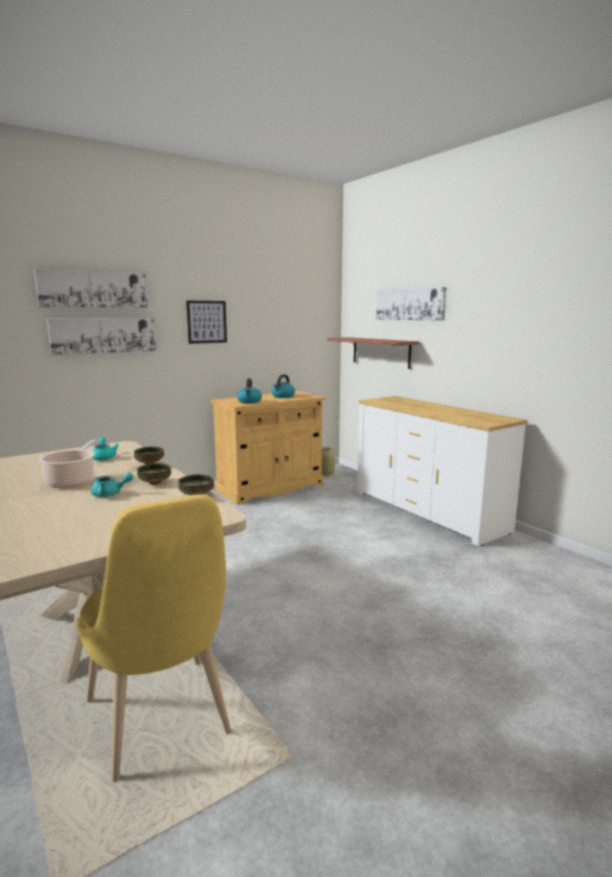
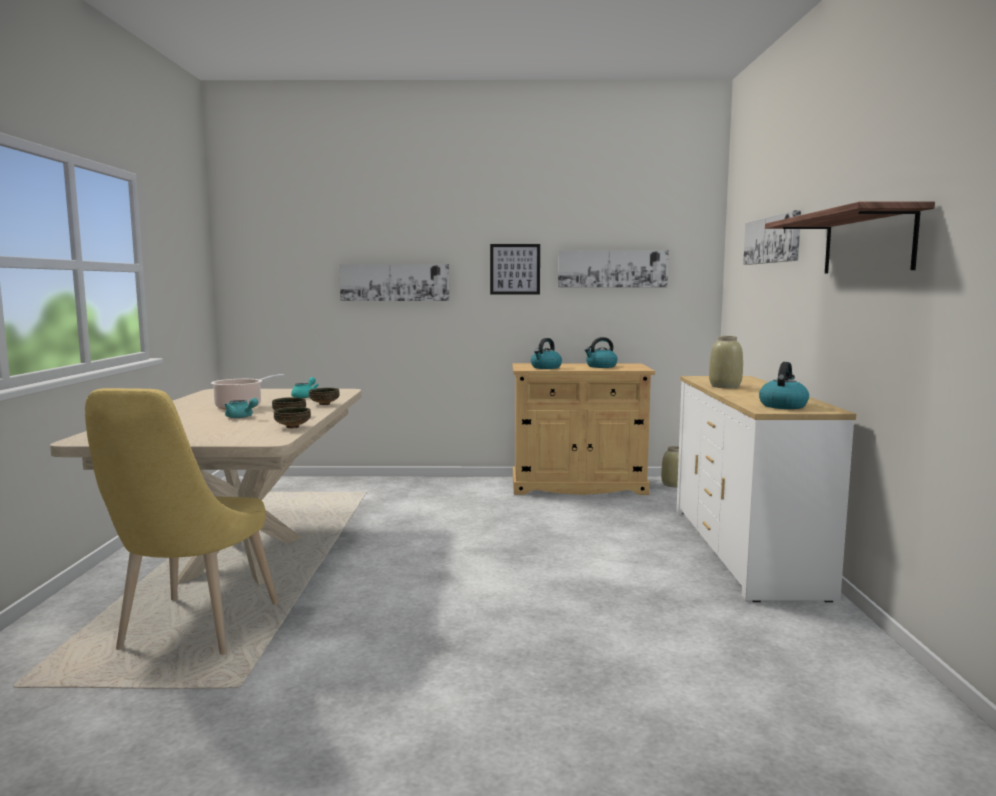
camera: 35 degrees right, 5 degrees down
picture [34,269,148,308] -> picture moved to [558,250,669,287]
shelf [327,337,419,369] -> shelf moved to [765,202,935,273]
none -> beige vase [709,336,743,388]
none -> kettle [759,362,809,409]

